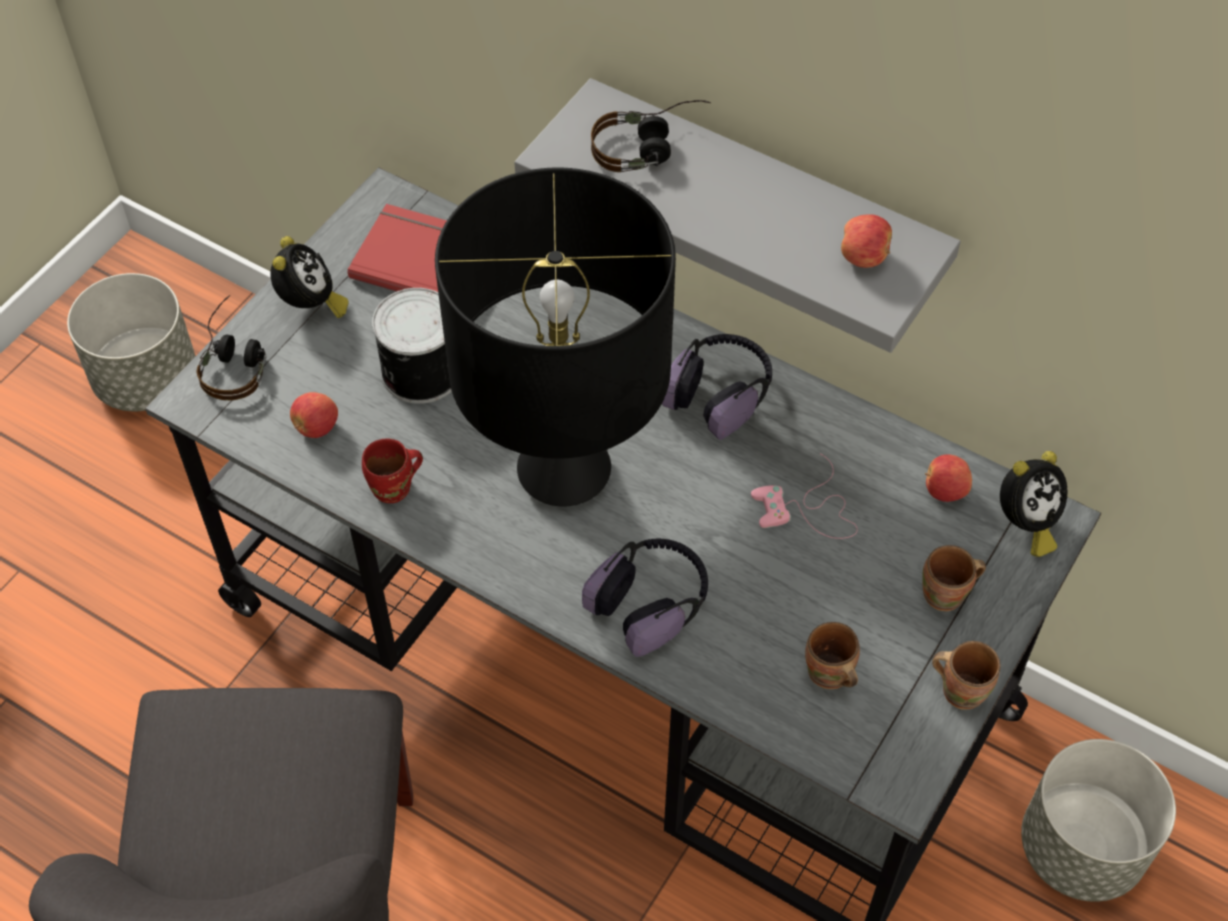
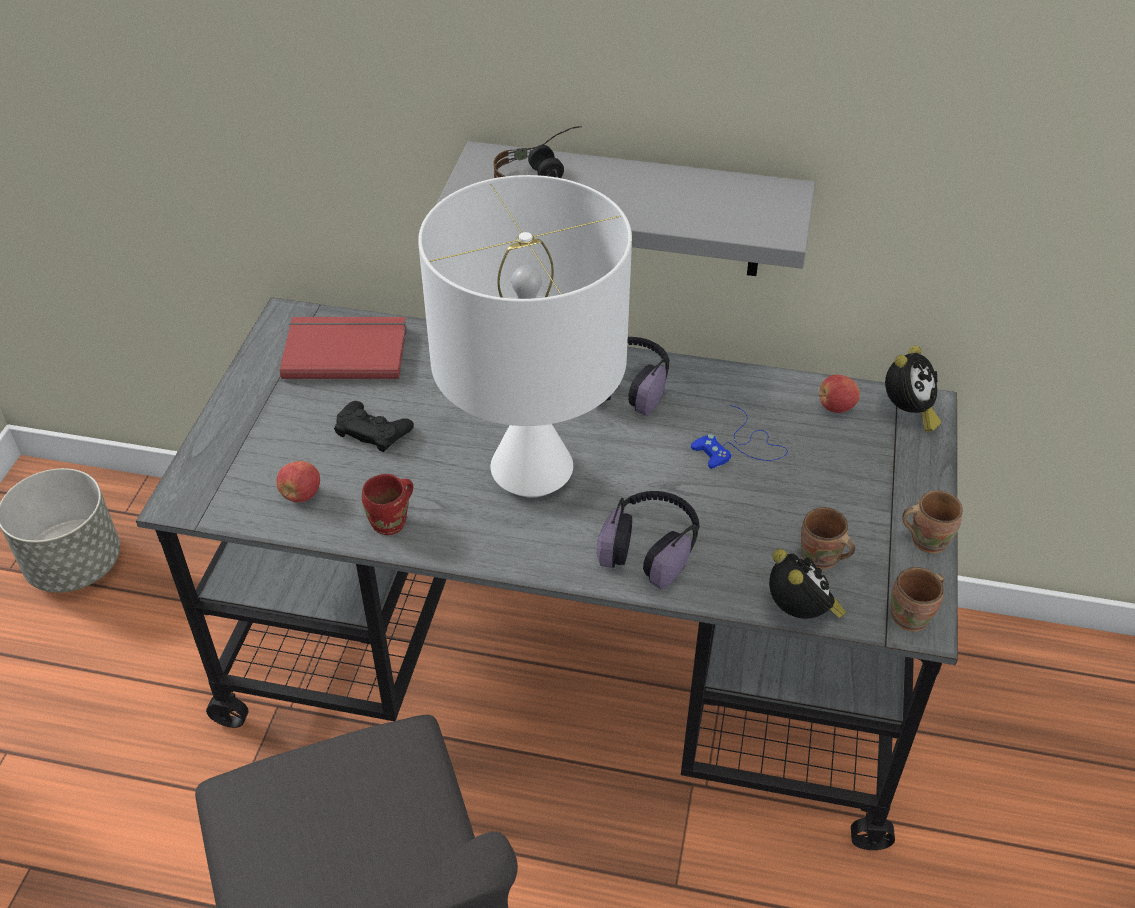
camera: 20 degrees left, 10 degrees down
headphones [197,295,266,400] -> none
alarm clock [270,236,349,318] -> alarm clock moved to [769,549,846,619]
can [372,288,452,404] -> black game controller [334,401,414,452]
black table lamp [435,168,676,507] -> white table lamp [418,175,632,497]
pink game controller [751,453,858,539] -> blue game controller [691,405,788,469]
apple [841,214,892,268] -> none
brown mug [922,545,986,611] -> brown mug moved to [891,567,944,632]
grey planter [1021,739,1176,902] -> none

